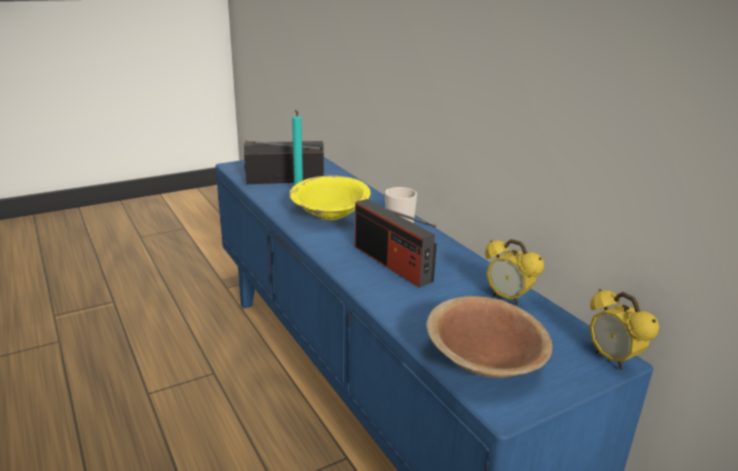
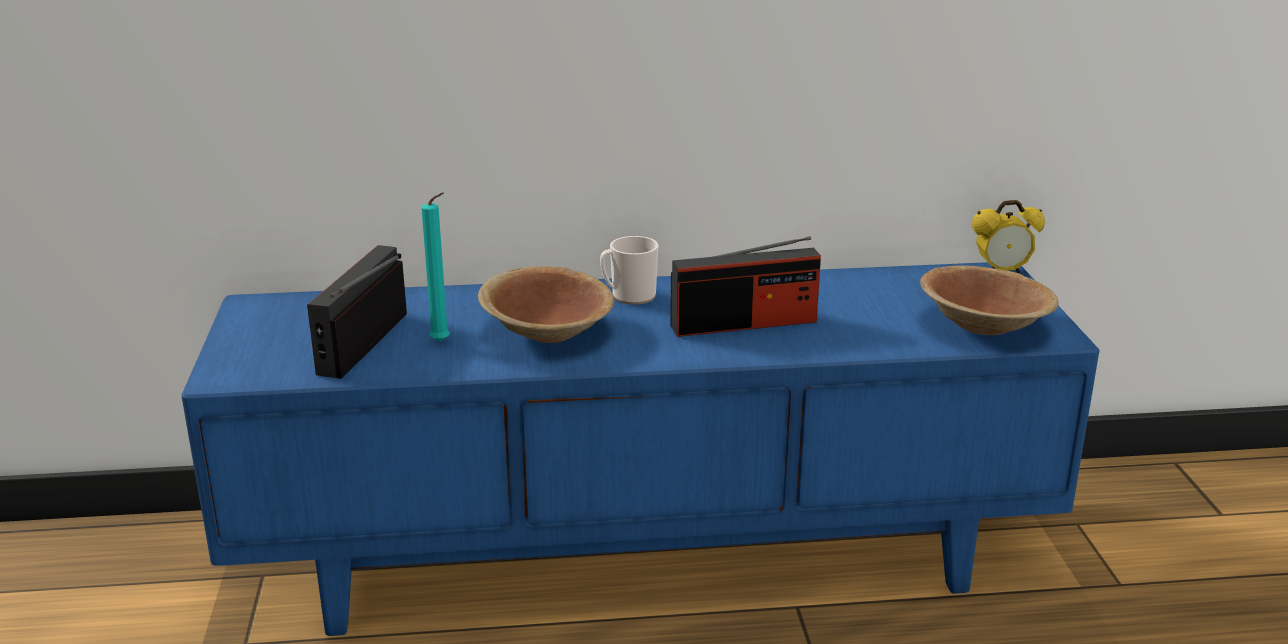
camera: 65 degrees left, 0 degrees up
yellow bowl [289,176,370,220] -> brown bowl [478,266,614,343]
alarm clock [485,239,544,305] -> none

